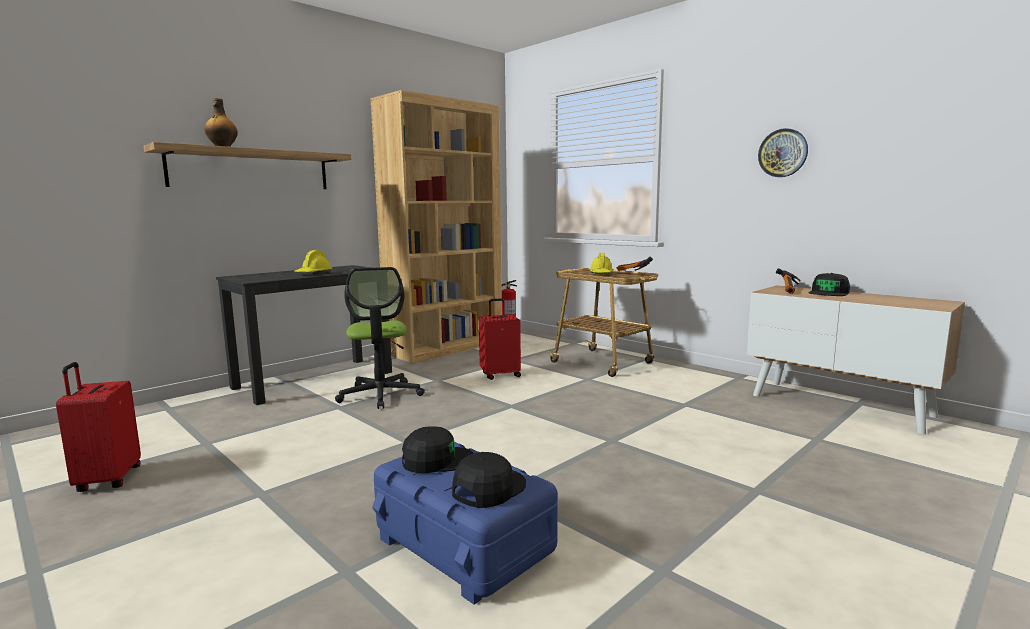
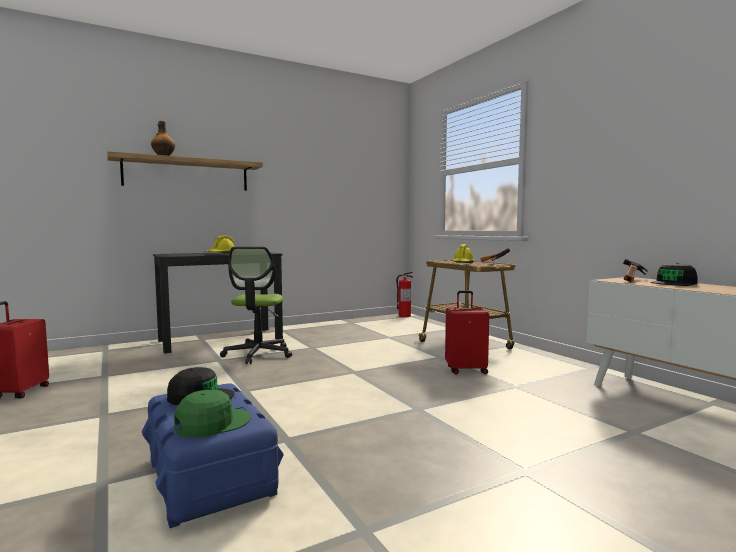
camera: 15 degrees right, 5 degrees down
brown bookcase [370,90,502,363] -> none
black cap [452,452,526,508] -> green cap [174,390,251,438]
red suitcase [479,298,521,380] -> red suitcase moved to [445,291,489,374]
wall clock [758,128,808,177] -> none

